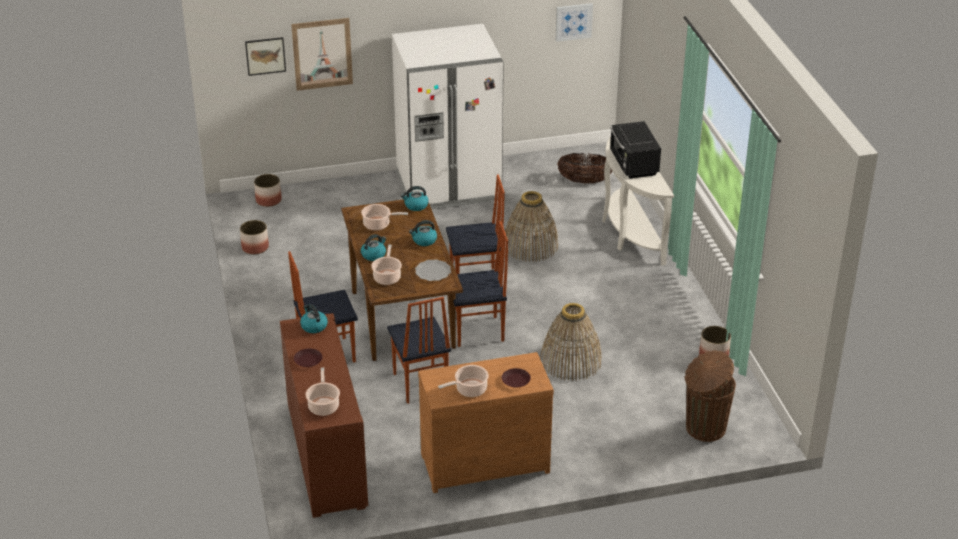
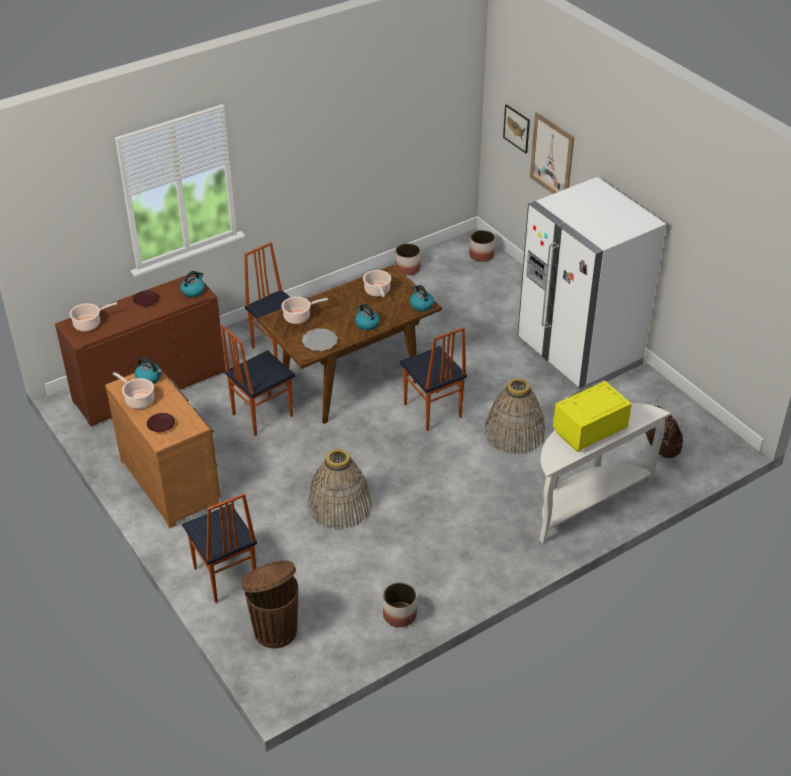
camera: 70 degrees right, 5 degrees up
kettle [361,234,386,261] -> kettle moved to [135,357,162,384]
chair [453,221,508,347] -> chair moved to [182,493,257,603]
picture [555,3,593,42] -> none
black microwave [610,121,661,179] -> yellow microwave [553,380,632,452]

